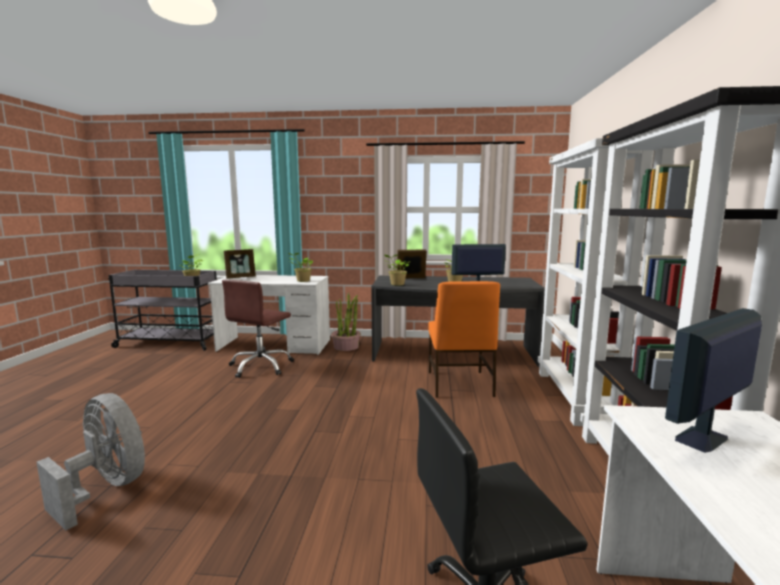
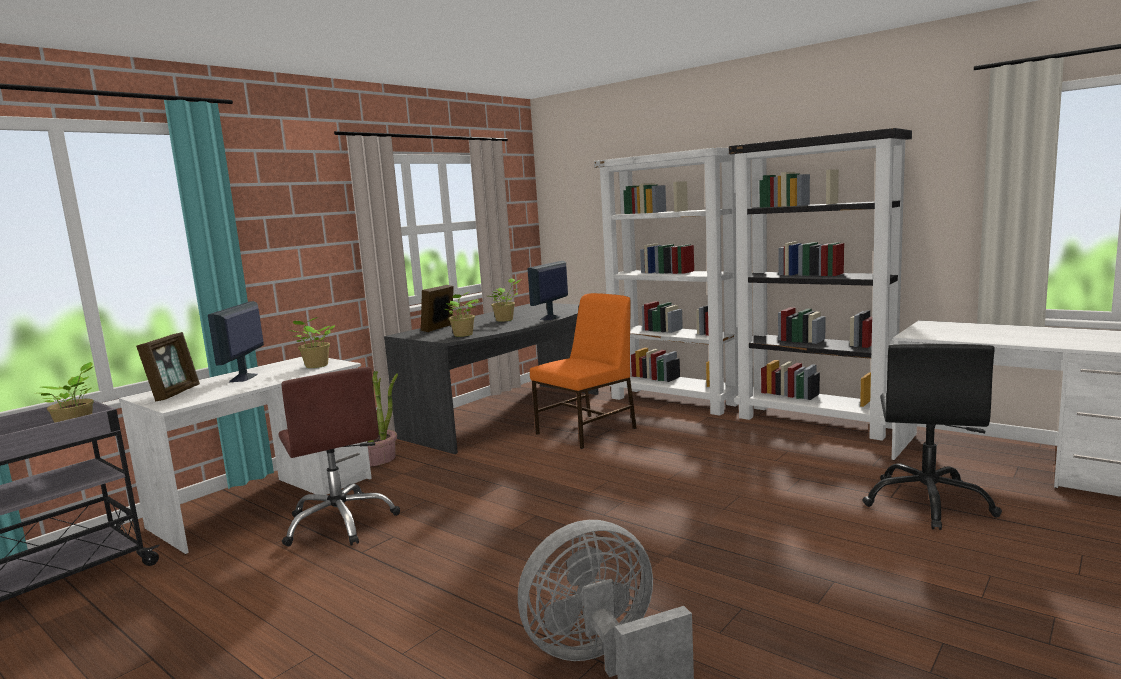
camera: 55 degrees left, 0 degrees up
orange chair [428,281,500,397] -> orange chair turned 75 degrees counterclockwise [530,293,636,449]
monitor [665,308,762,453] -> monitor moved to [208,301,264,382]

